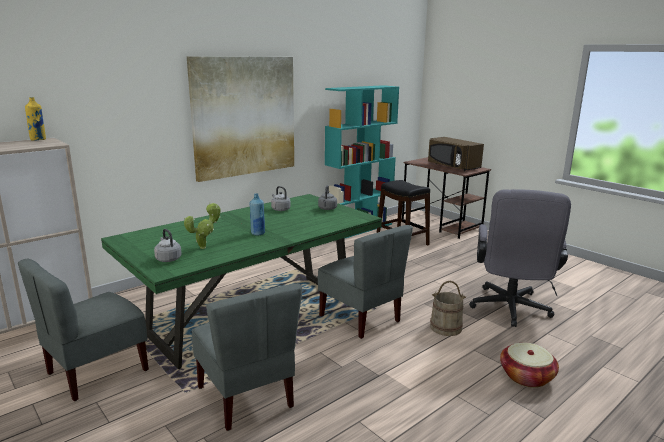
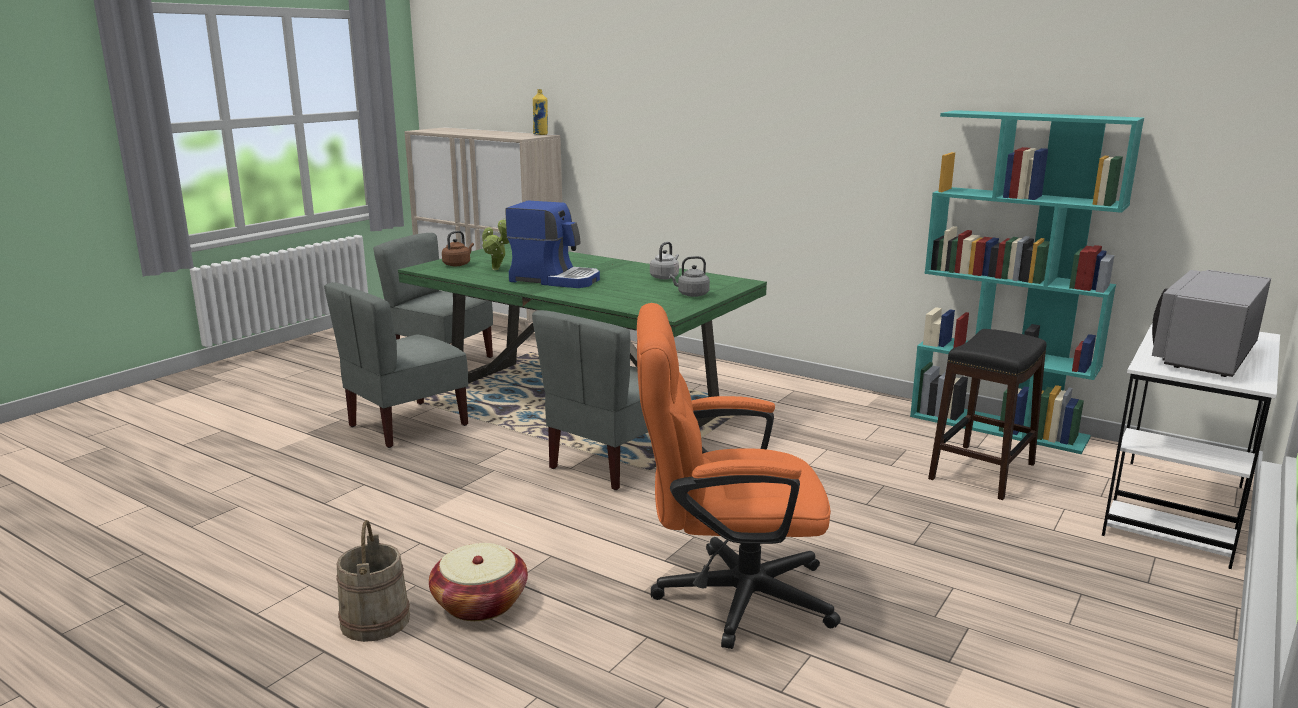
camera: 75 degrees right, 0 degrees up
grey kettle [154,229,182,262] -> brown kettle [442,231,474,266]
picture [187,56,294,182] -> none
blue bottle [250,193,265,235] -> coffee machine [505,201,600,288]
brown desk [402,157,491,239] -> white desk [1102,322,1280,569]
brown microwave [428,137,484,171] -> grey microwave [1152,270,1271,377]
beige bucket [430,281,466,336] -> beige bucket moved to [336,520,410,642]
grey office chair [469,189,571,327] -> orange office chair [637,303,841,649]

